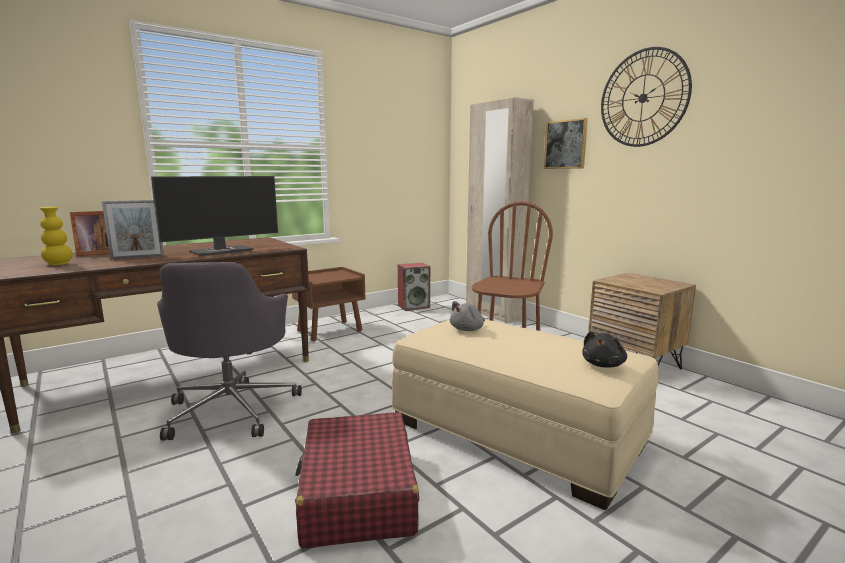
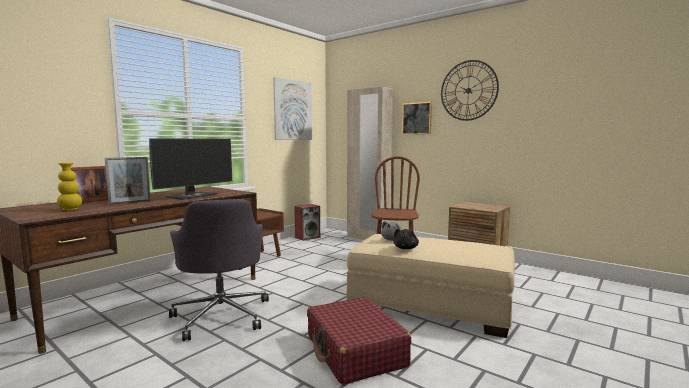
camera: 15 degrees left, 5 degrees down
black plush toy [582,331,627,368] -> black plush toy moved to [394,228,419,249]
none -> picture [273,77,312,140]

